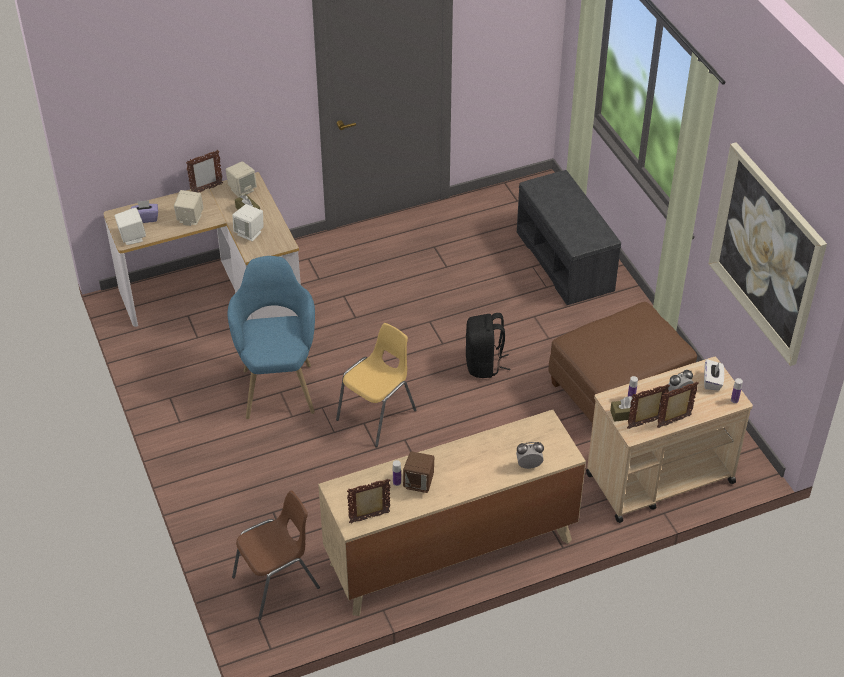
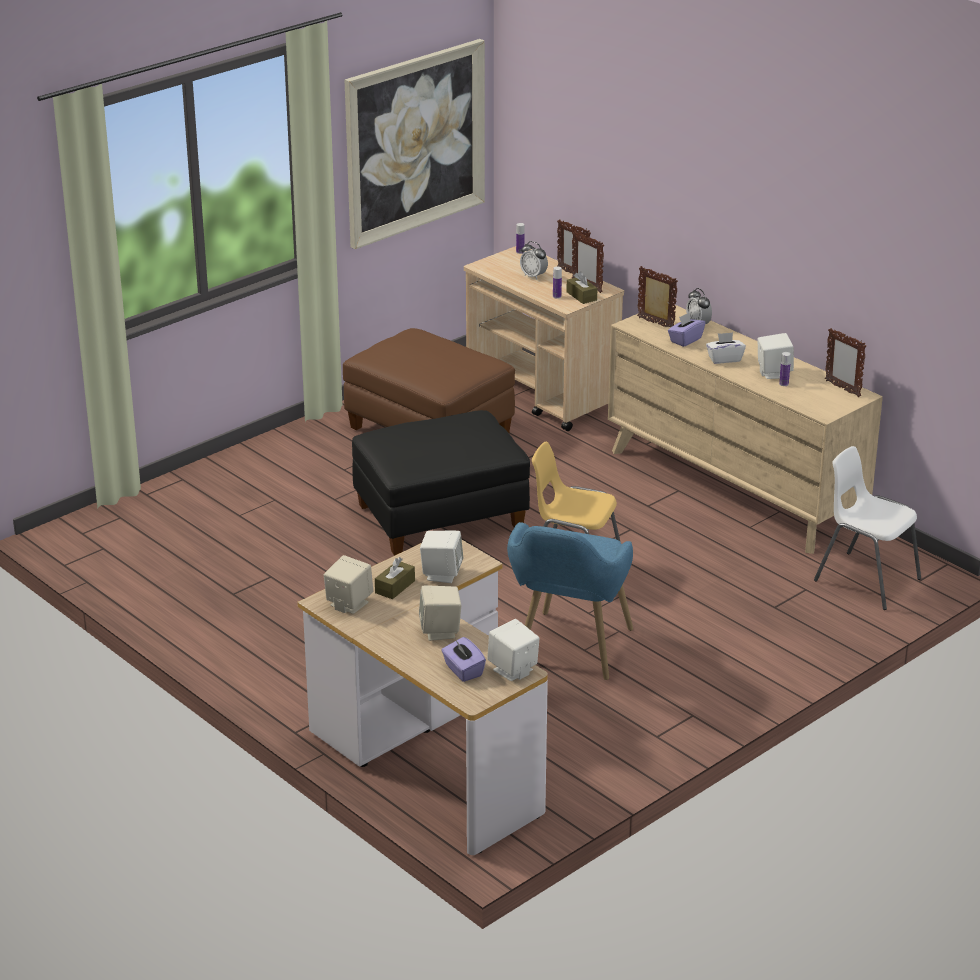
camera: 110 degrees left, 15 degrees down
picture frame [186,150,223,192] -> picture frame moved to [637,266,678,328]
blue armchair [228,256,315,419] -> blue armchair turned 45 degrees counterclockwise [507,522,633,680]
brown chair [232,490,320,620] -> white chair [814,446,921,610]
brown speaker [403,451,434,493] -> white speaker [758,333,794,379]
black backpack [466,313,511,378] -> black ottoman [352,410,530,555]
grey bench [517,170,621,305] -> none
white tissue box [704,359,724,391] -> white tissue box moved to [706,332,746,364]
none -> purple tissue box [668,313,705,347]

